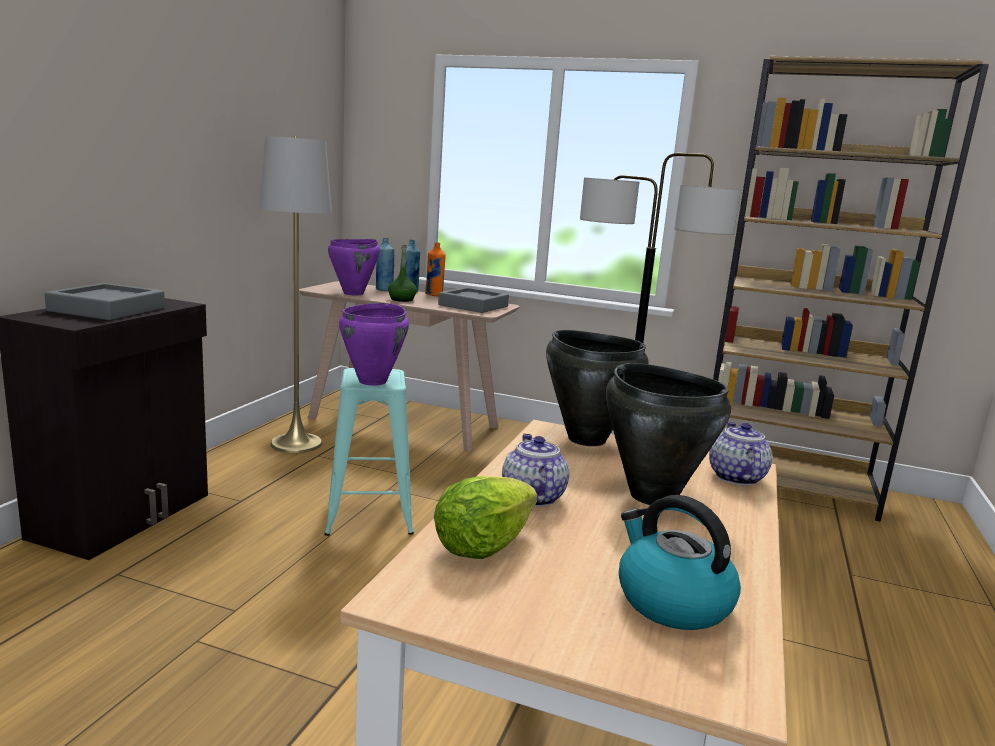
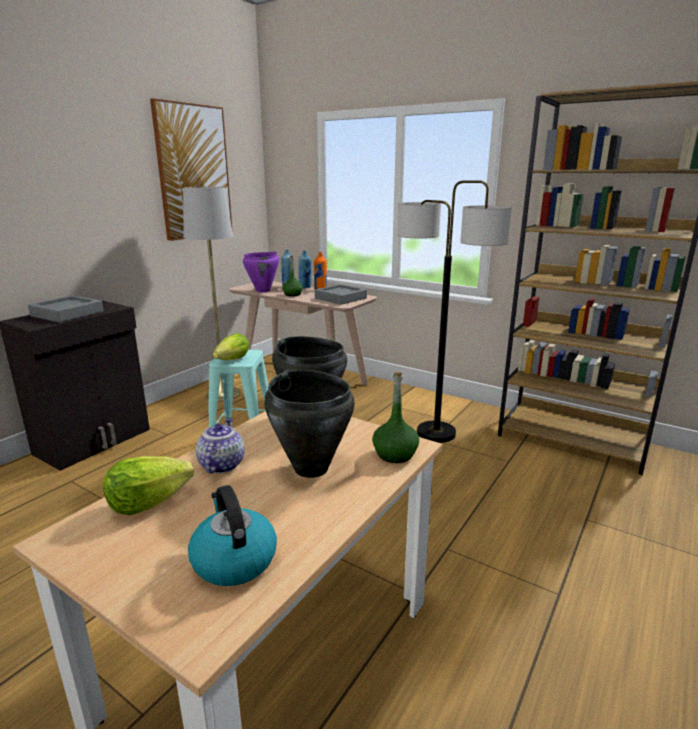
camera: 15 degrees right, 5 degrees up
purple cooking pot [339,303,409,386] -> lettuce [213,333,249,360]
teapot [709,422,772,486] -> green bottle [372,372,419,463]
none -> picture [150,98,233,241]

